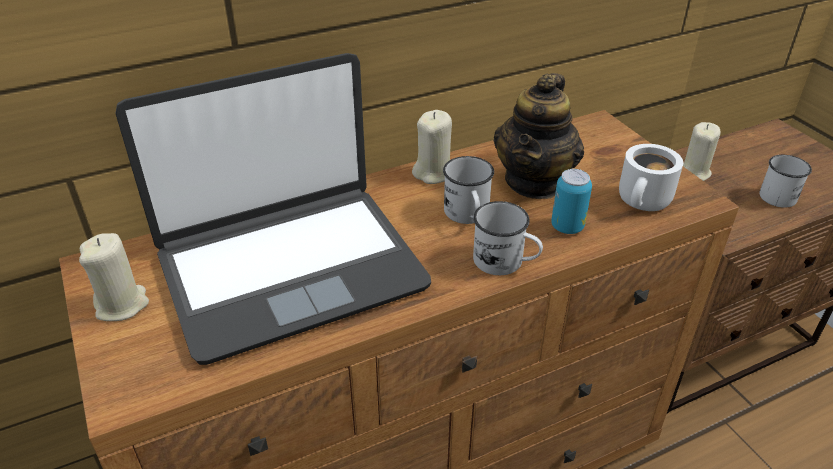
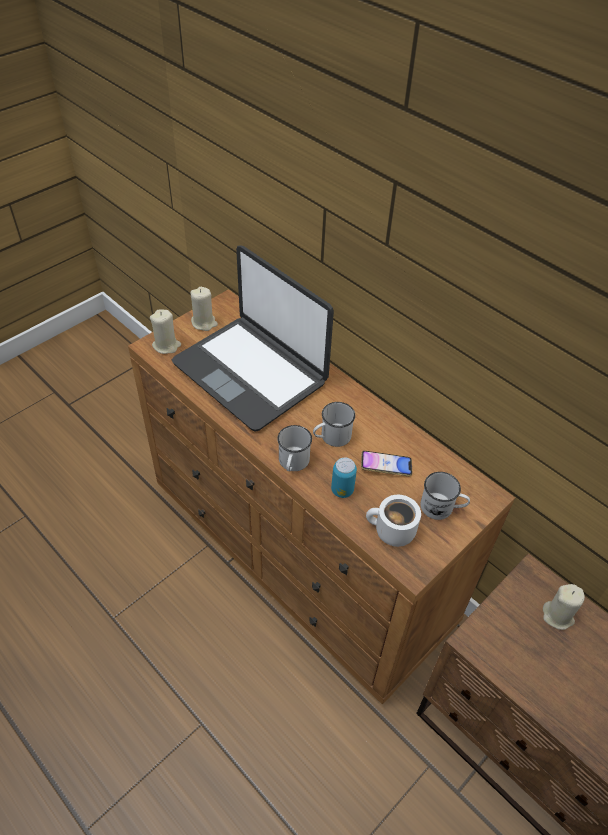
camera: 70 degrees right, 10 degrees up
beige candle [412,110,452,184] -> beige candle moved to [150,310,181,354]
teapot [494,73,584,199] -> phone [361,451,412,476]
white mug [759,155,812,208] -> white mug moved to [420,472,470,520]

